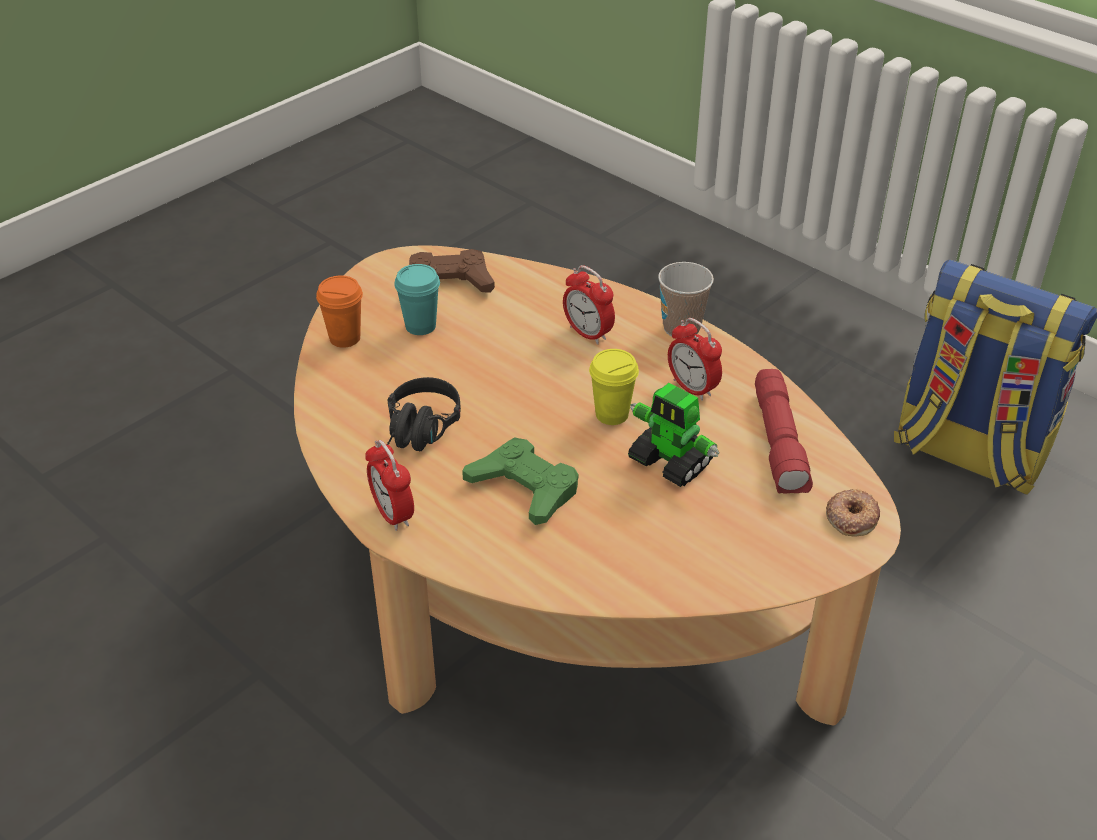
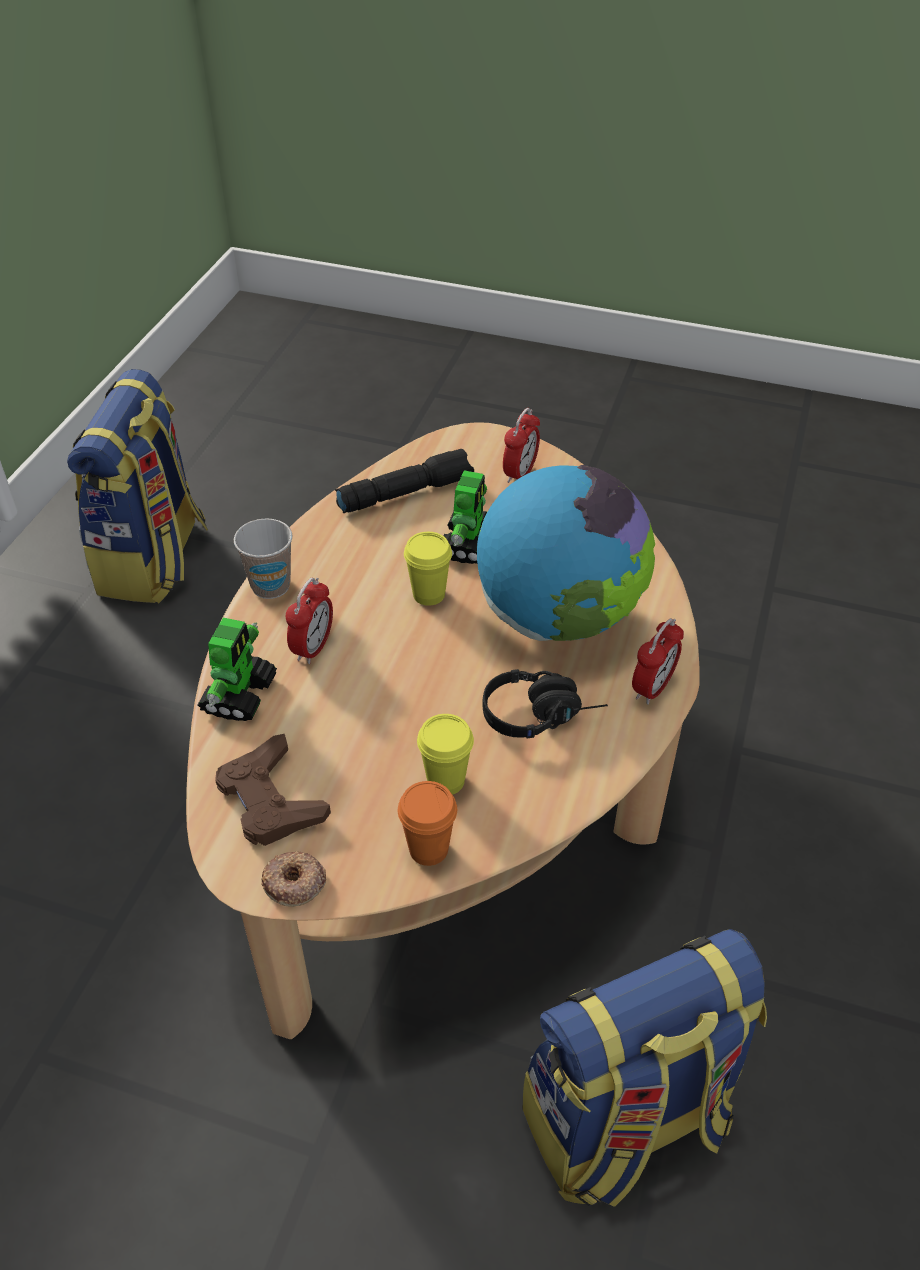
camera: 115 degrees left, 5 degrees up
turquoise cup [394,264,440,335] -> none
green game controller [462,438,579,525] -> globe [477,465,655,641]
alarm clock [668,318,722,401] -> alarm clock moved to [503,408,540,483]
red flashlight [755,369,813,494] -> black flashlight [335,449,474,513]
donut [826,489,880,537] -> donut moved to [261,851,326,907]
none -> toy robot [198,618,277,721]
none -> yellow cup [417,714,474,795]
none -> backpack [522,929,767,1207]

